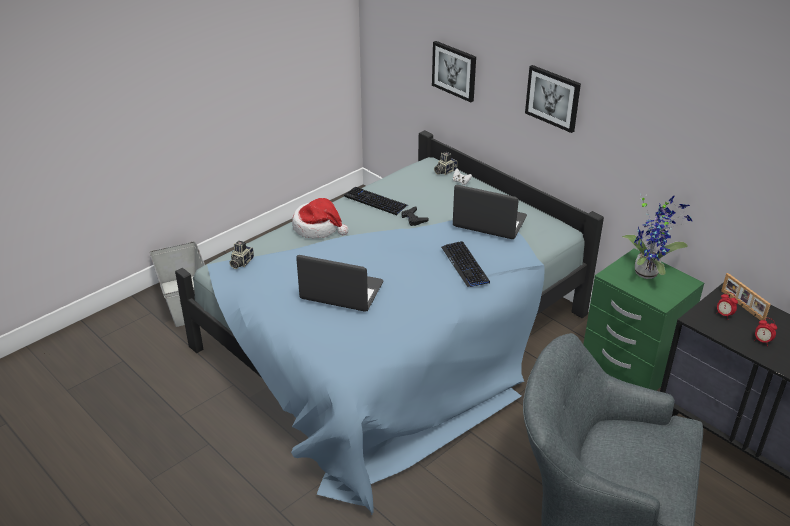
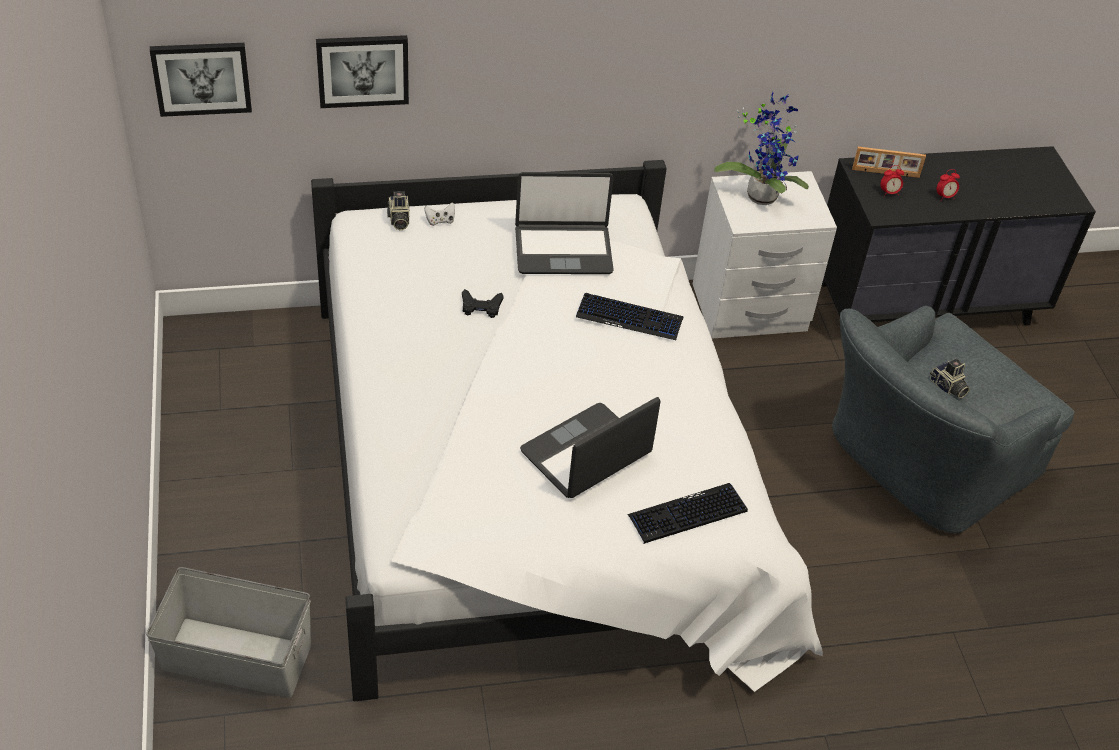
camera: 60 degrees left, 10 degrees up
blue bed [175,130,604,515] -> white bed [311,160,823,701]
camera [229,241,254,269] -> camera moved to [930,359,970,398]
hat [292,198,348,238] -> none
keyboard [344,187,408,215] -> keyboard moved to [627,483,748,544]
laptop [453,185,527,239] -> laptop turned 150 degrees counterclockwise [515,172,614,274]
picture [525,65,581,133] -> picture moved to [150,43,252,117]
green nightstand [583,248,704,391] -> white nightstand [693,171,837,339]

